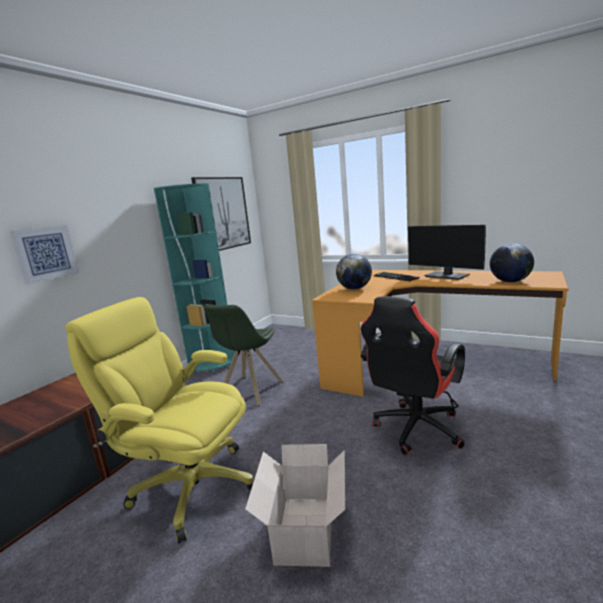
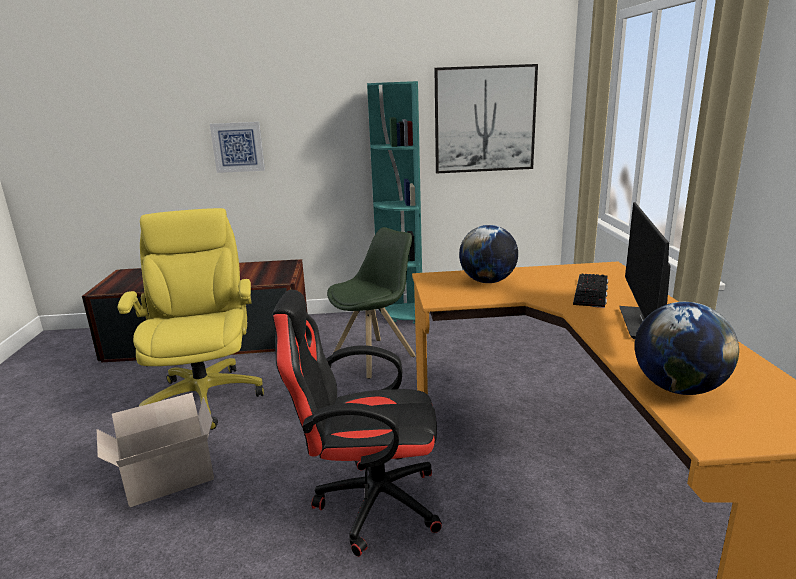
camera: 55 degrees right, 5 degrees up
green chair [204,304,283,406] -> green chair turned 150 degrees clockwise [327,227,416,379]

